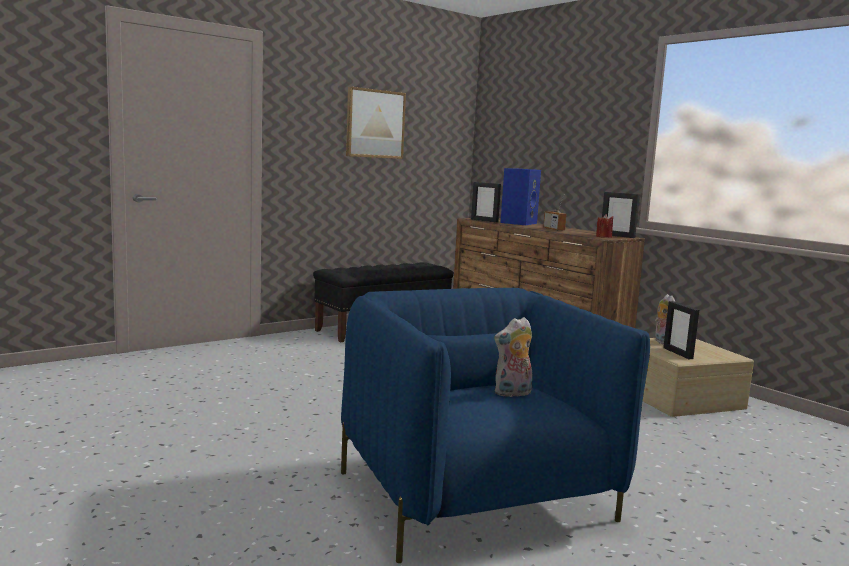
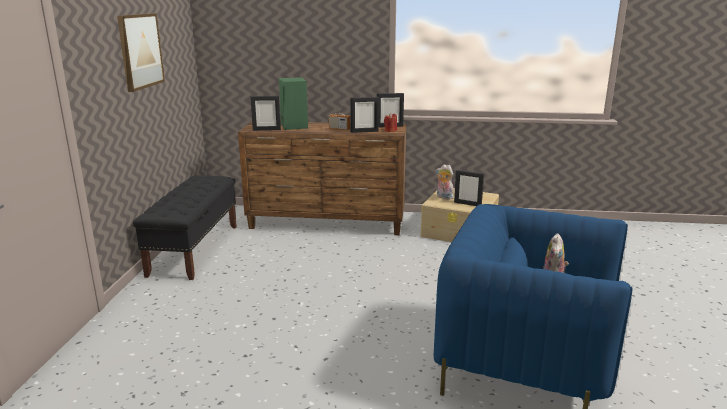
camera: 45 degrees left, 10 degrees up
blue speaker [501,168,541,225] -> green speaker [279,77,308,130]
none -> picture frame [350,97,379,133]

